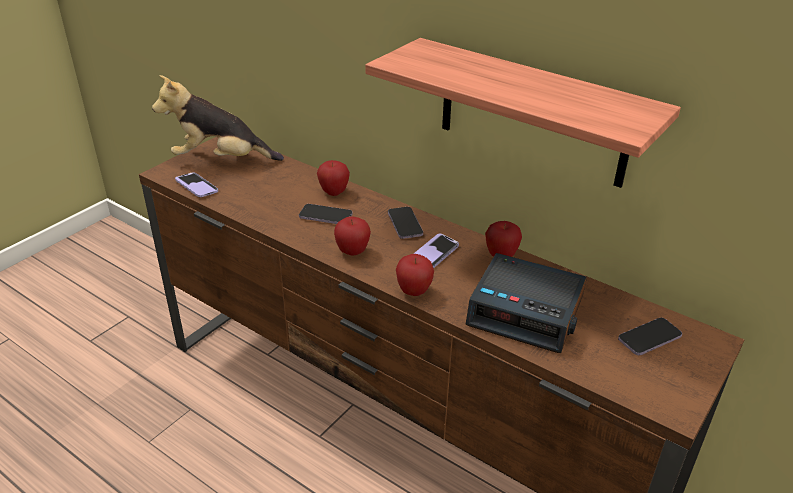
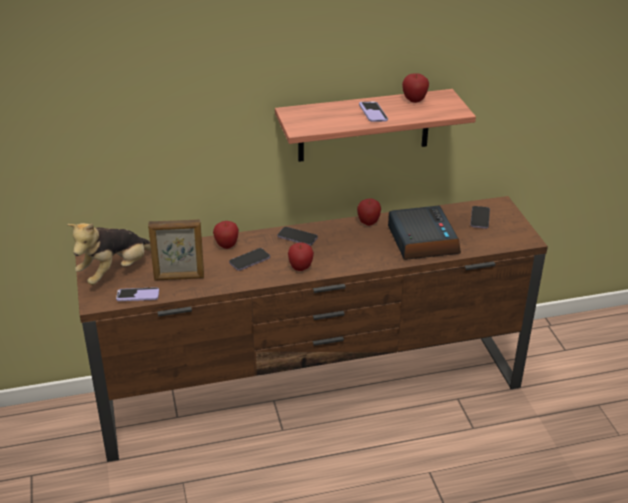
camera: 50 degrees left, 0 degrees up
apple [396,254,434,296] -> apple moved to [402,73,429,103]
phone [414,234,459,268] -> phone moved to [359,102,388,122]
alarm clock [466,253,587,353] -> alarm clock turned 75 degrees counterclockwise [388,206,461,260]
none -> picture frame [148,219,204,280]

